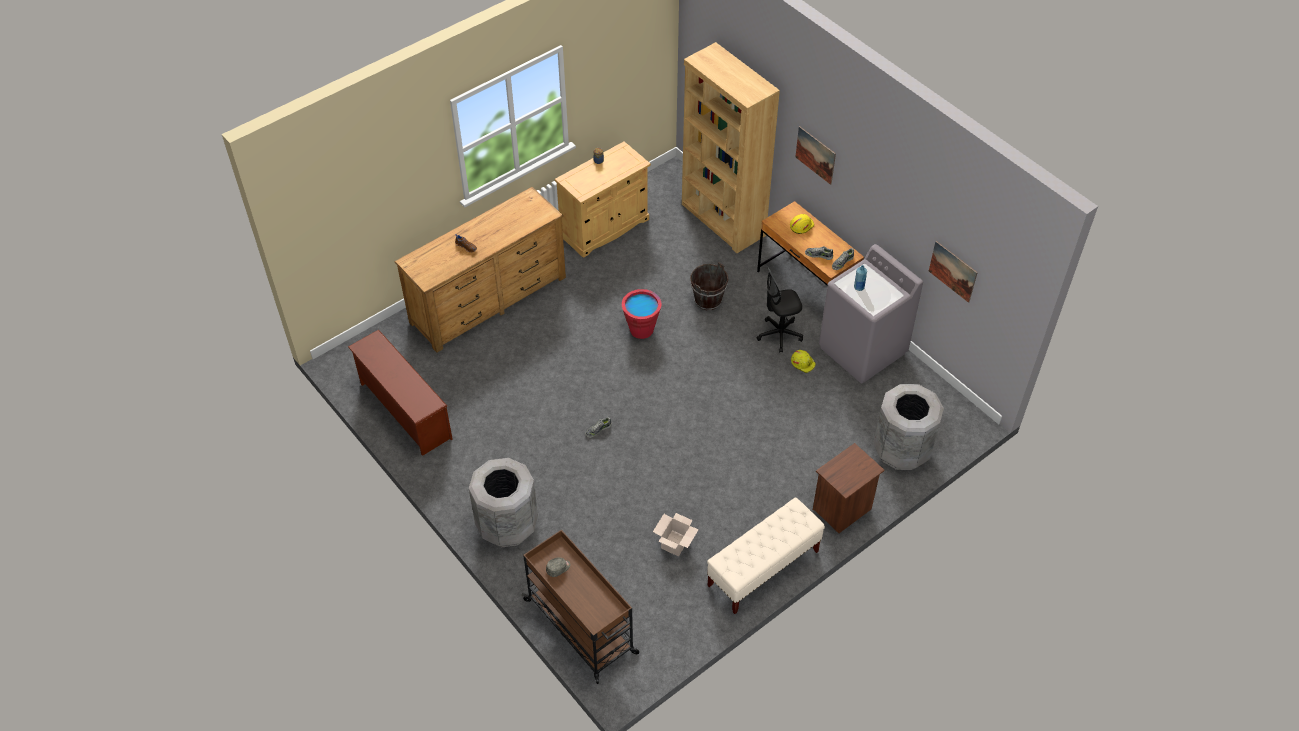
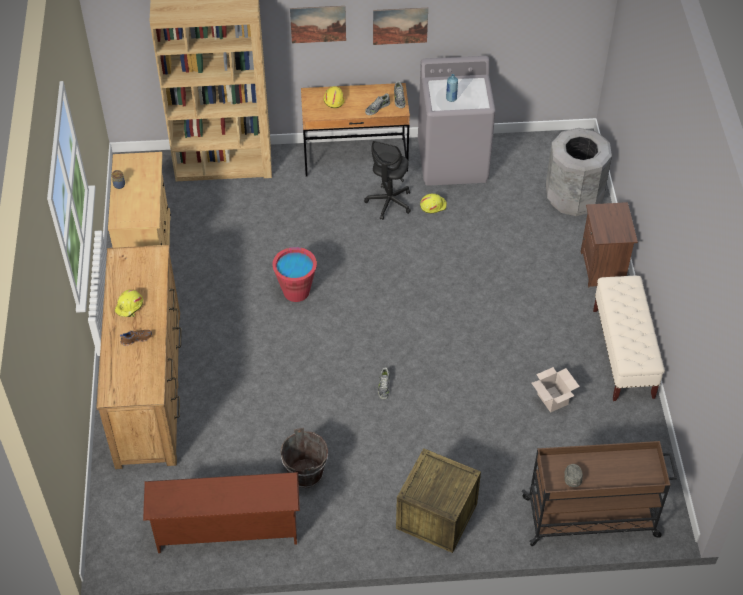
camera: 55 degrees left, 0 degrees up
grey trash can [469,458,538,547] -> crate [396,448,481,553]
brown bucket [690,262,728,310] -> brown bucket moved to [281,428,328,488]
picture [929,241,978,303] -> picture moved to [373,8,428,45]
none -> yellow hard hat [115,289,143,317]

